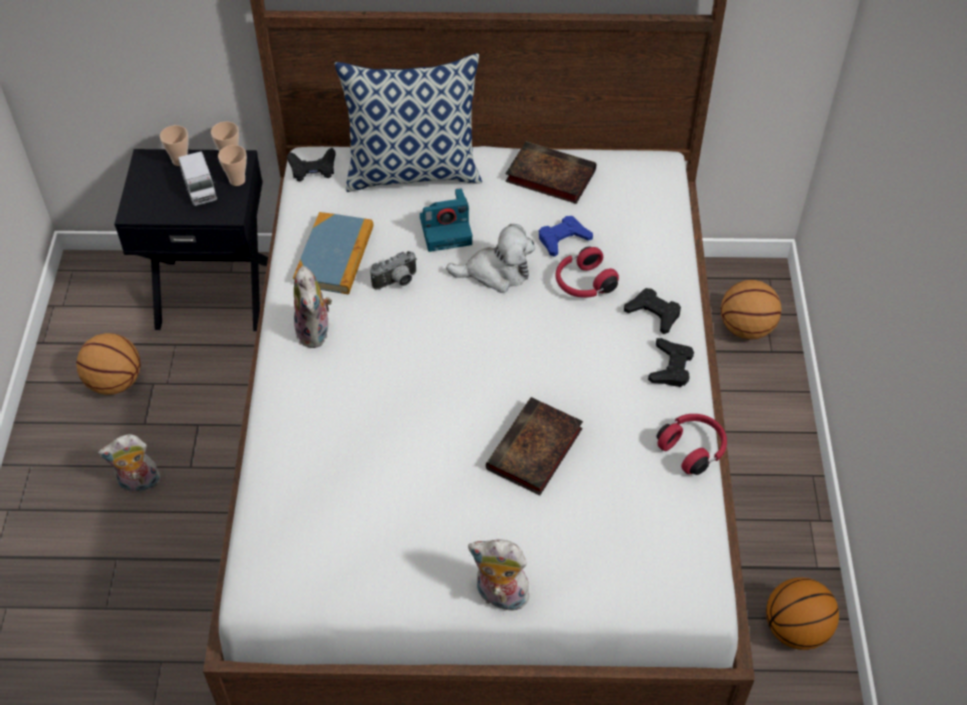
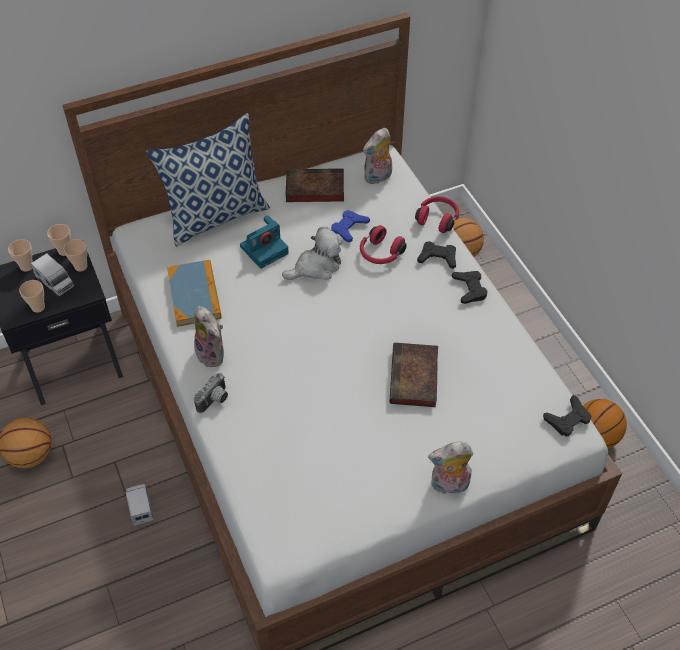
camera: 25 degrees left, 0 degrees up
plush toy [98,434,161,494] -> plush toy moved to [363,128,392,184]
black game controller [287,148,336,181] -> black game controller moved to [543,395,592,437]
camera [370,251,417,289] -> camera moved to [194,373,228,413]
red headphones [657,414,727,475] -> red headphones moved to [415,196,459,233]
none -> cup [19,280,45,313]
none -> toy truck [124,484,154,526]

